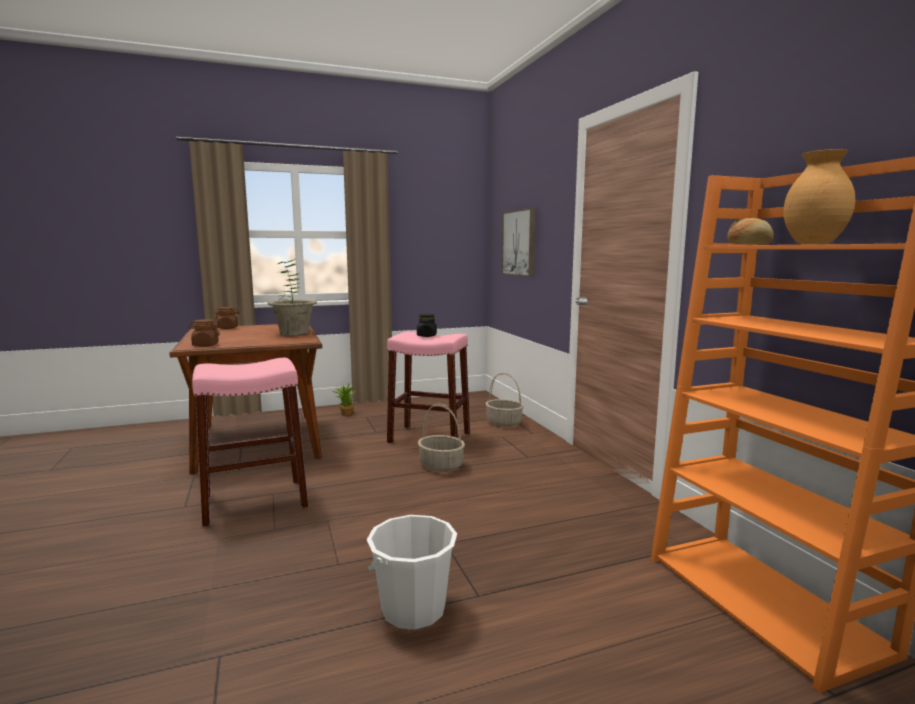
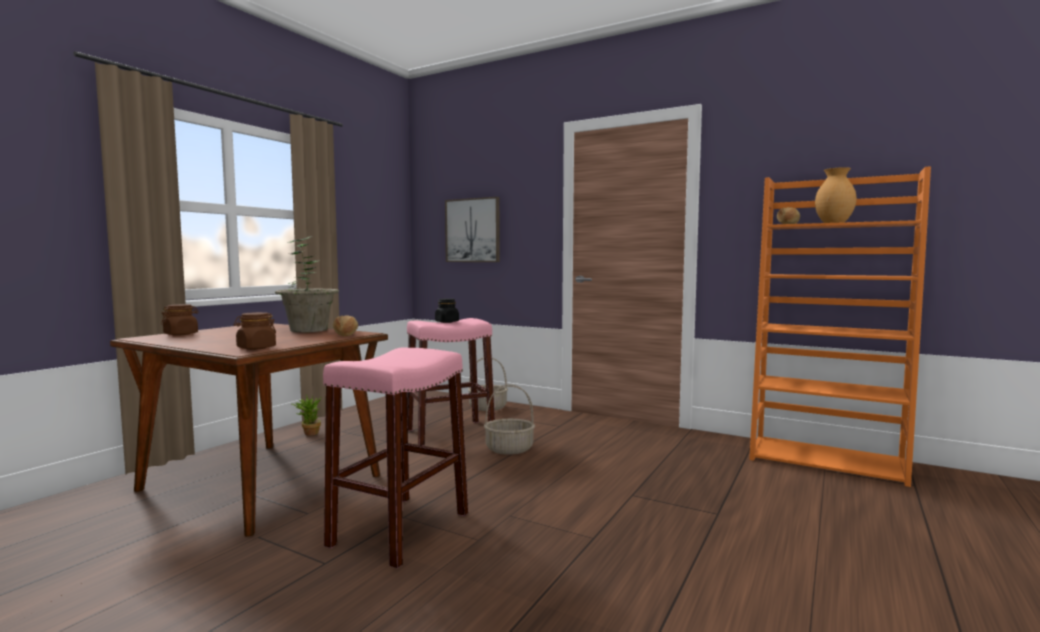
camera: 40 degrees left, 5 degrees down
white bucket [367,515,457,630] -> none
none -> bread [333,315,358,336]

